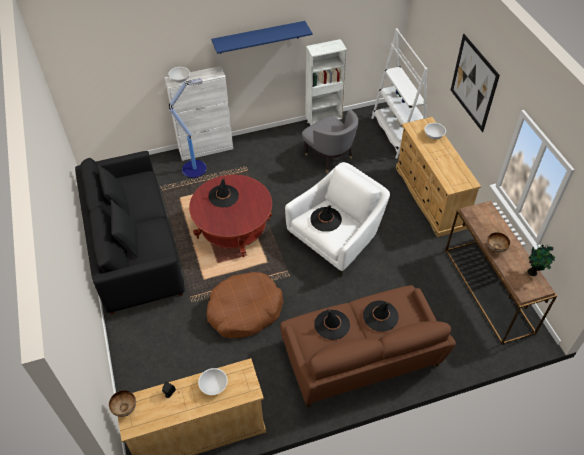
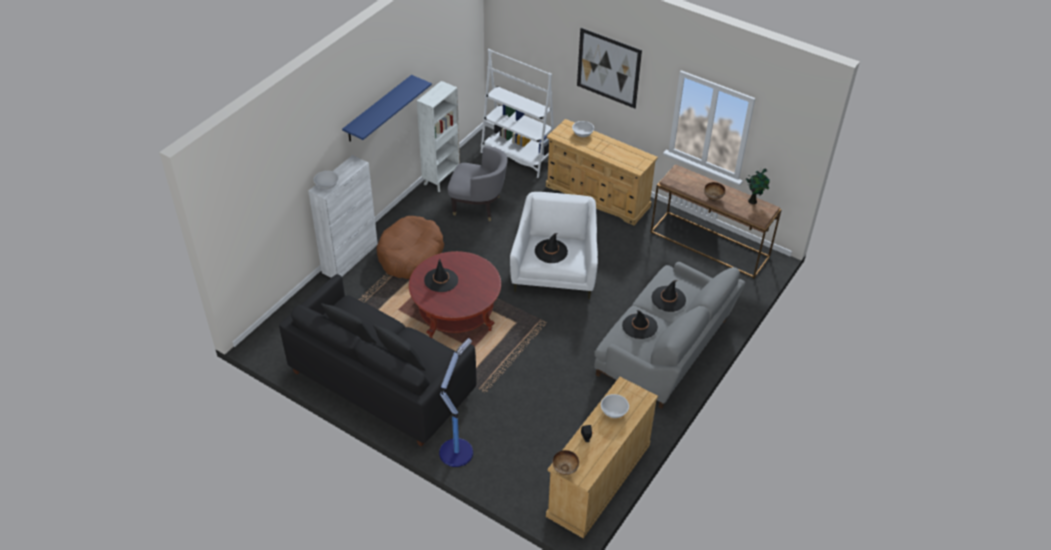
camera: 40 degrees left, 5 degrees down
floor lamp [169,78,207,178] -> floor lamp moved to [439,338,473,467]
brown dog bed [207,272,283,338] -> brown dog bed moved to [377,216,444,279]
brown sofa [280,285,456,407] -> grey sofa [594,262,745,409]

